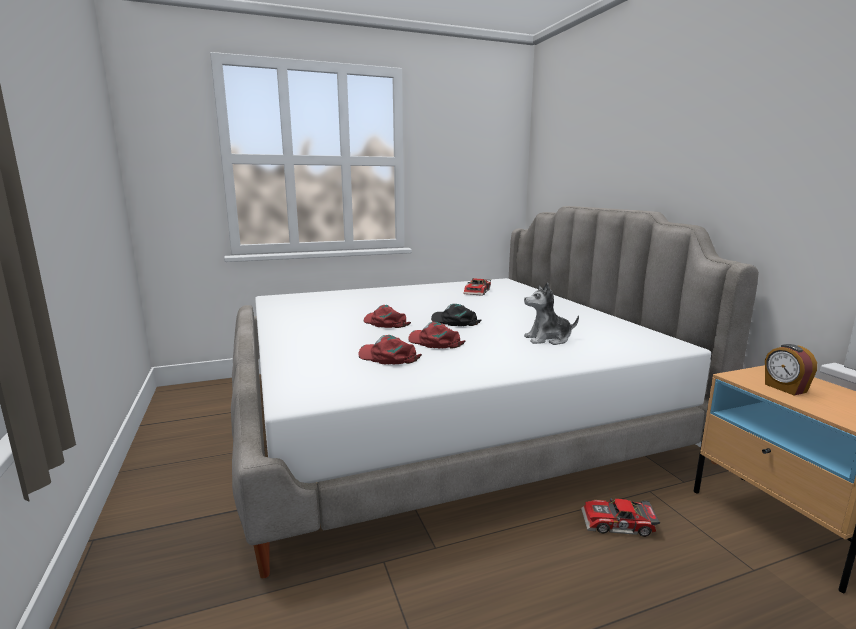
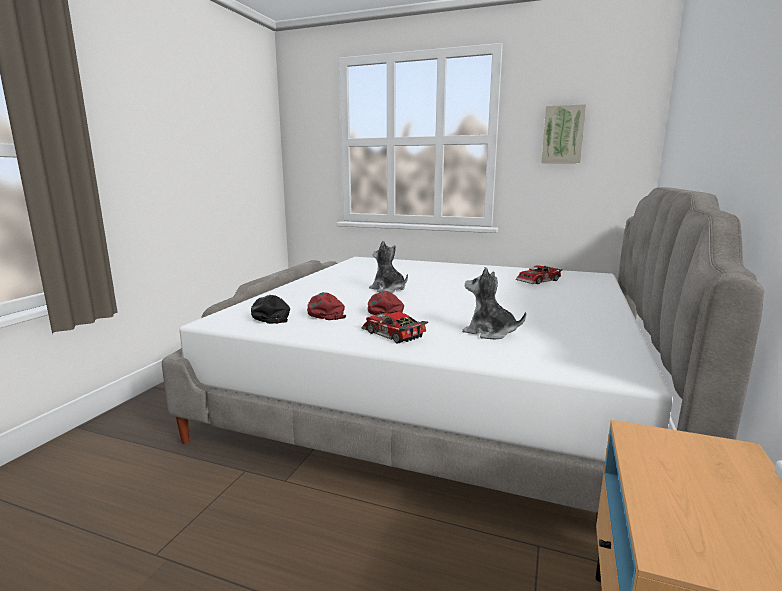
camera: 40 degrees right, 0 degrees up
red cap [364,305,411,328] -> plush toy [369,241,408,293]
black cap [431,304,481,326] -> black cap moved to [251,295,290,324]
toy car [581,498,660,537] -> toy car moved to [361,312,428,344]
alarm clock [765,344,817,395] -> none
none -> picture [541,104,586,163]

